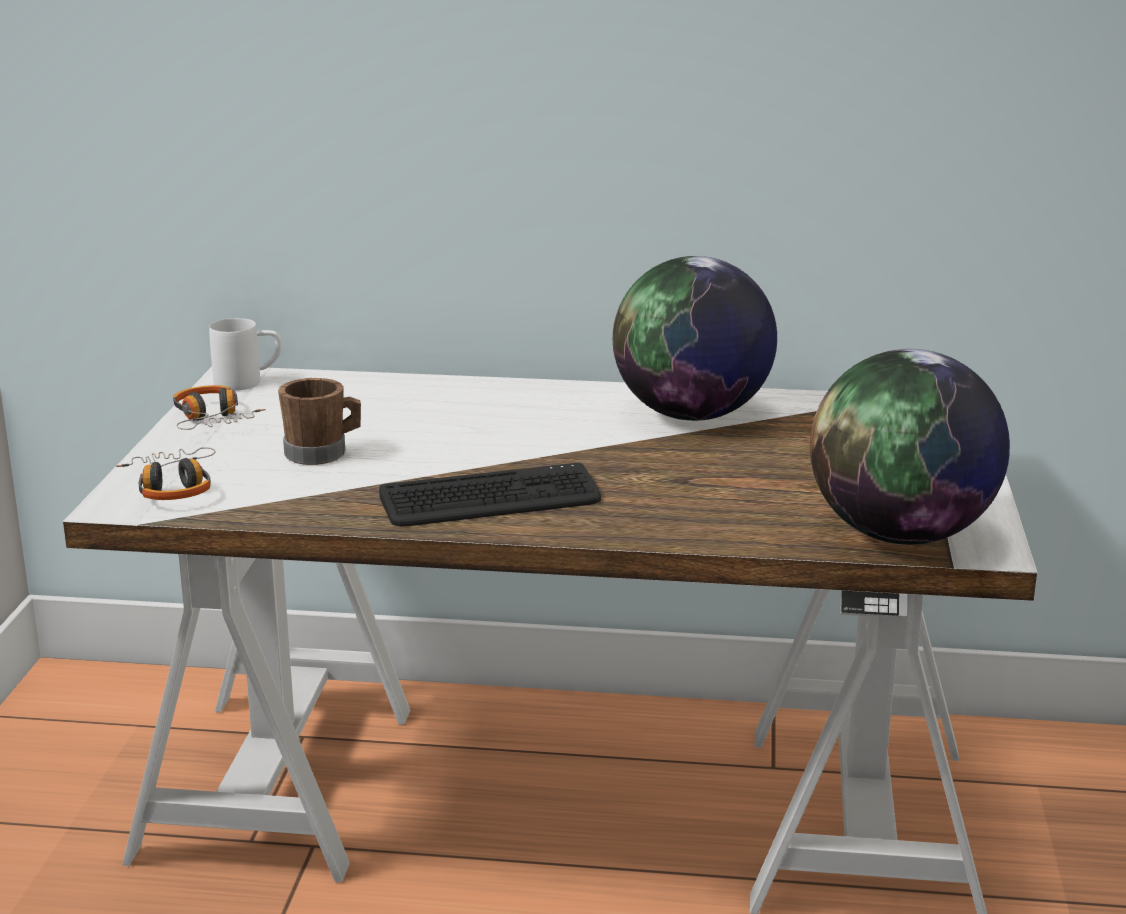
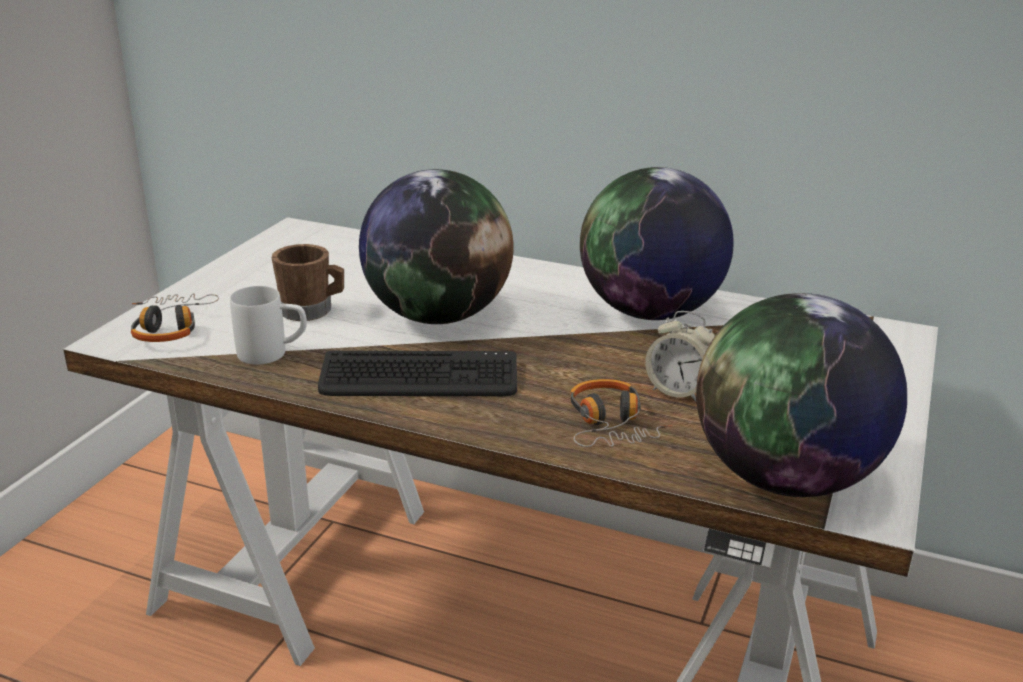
camera: 15 degrees right, 5 degrees up
headphones [173,385,266,430] -> headphones moved to [570,379,672,447]
white mug [209,318,281,391] -> white mug moved to [230,286,307,365]
none -> globe [359,169,514,324]
none -> alarm clock [645,311,715,402]

